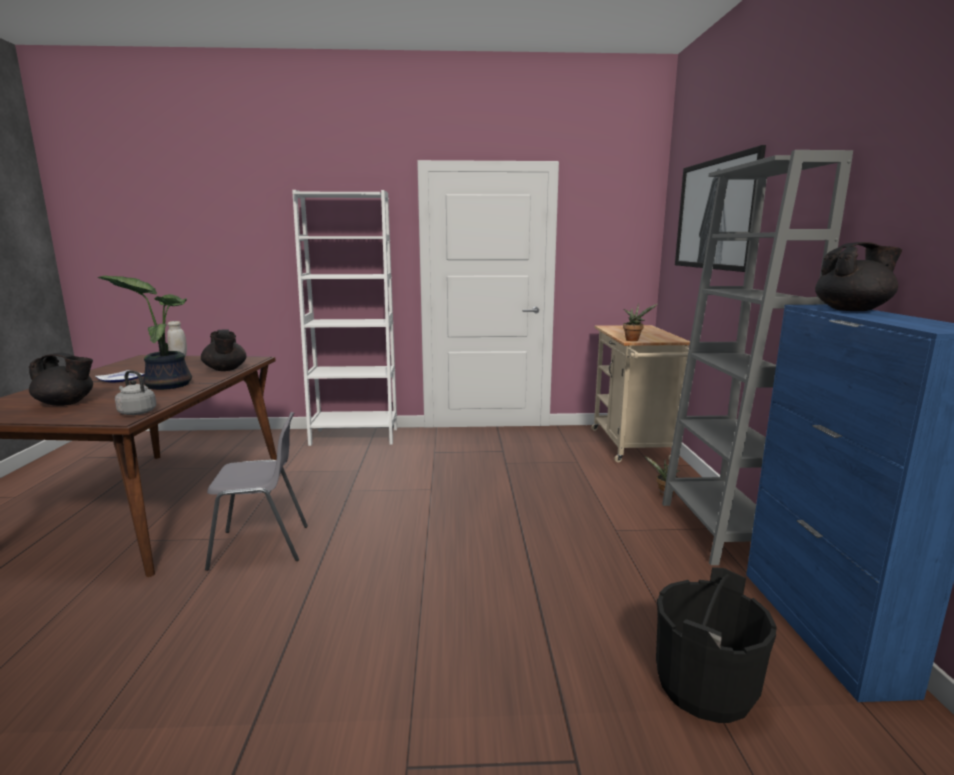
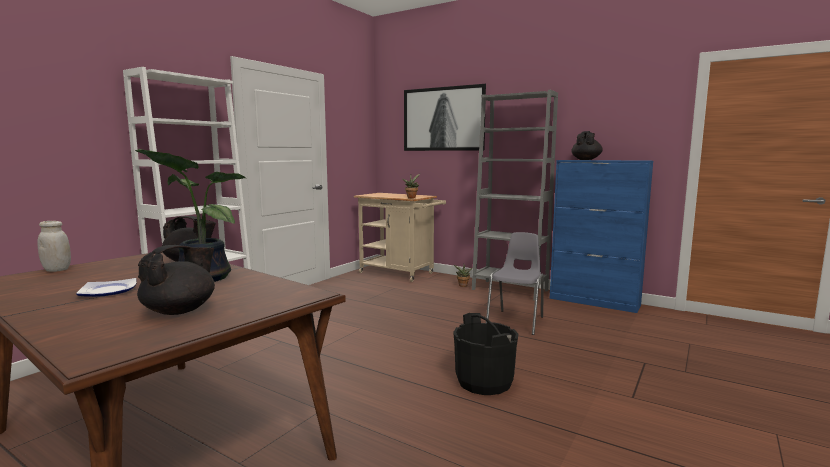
camera: 55 degrees left, 5 degrees down
grey kettle [115,370,156,415] -> none
grey chair [205,412,308,571] -> grey chair moved to [486,232,544,335]
black bucket [656,567,777,723] -> black bucket moved to [453,313,518,395]

